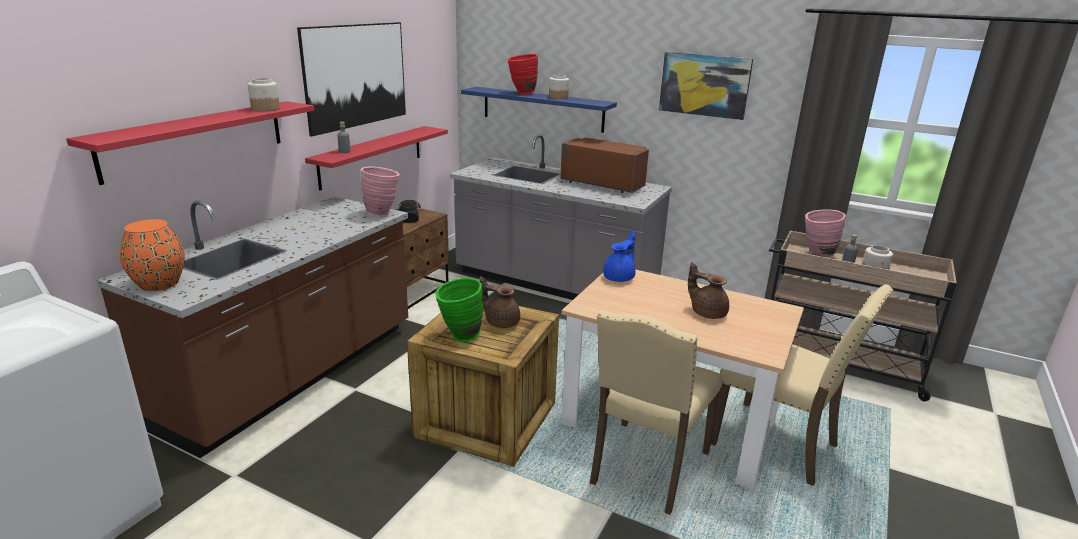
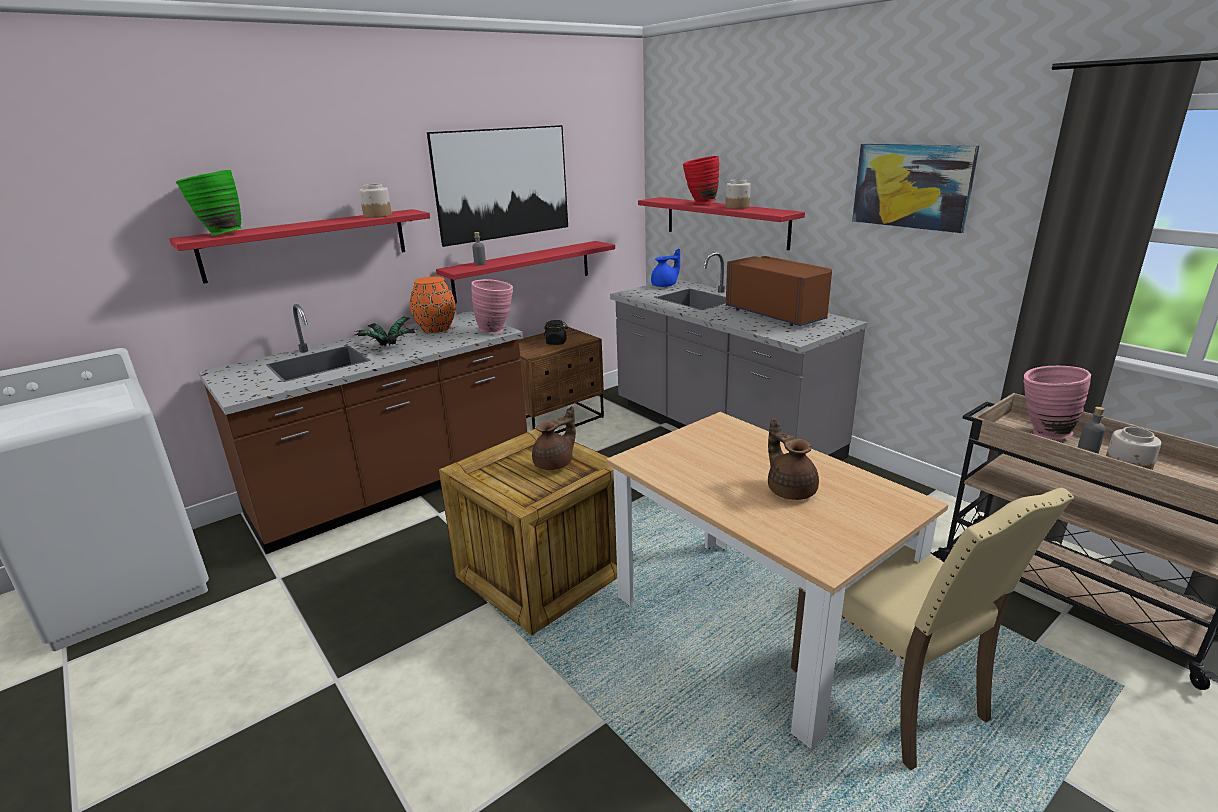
camera: 25 degrees right, 0 degrees up
orange vase [120,219,185,291] -> orange vase moved to [410,277,456,333]
green vase [435,278,483,342] -> green vase moved to [176,170,242,236]
blue shelf [461,87,617,133] -> red shelf [638,197,805,250]
brown teapot [480,276,520,328] -> brown teapot turned 90 degrees clockwise [532,406,576,470]
beige chair [590,310,723,515] -> none
blue teapot [603,231,636,282] -> blue teapot moved to [651,249,680,287]
none -> potted plant [354,316,415,346]

